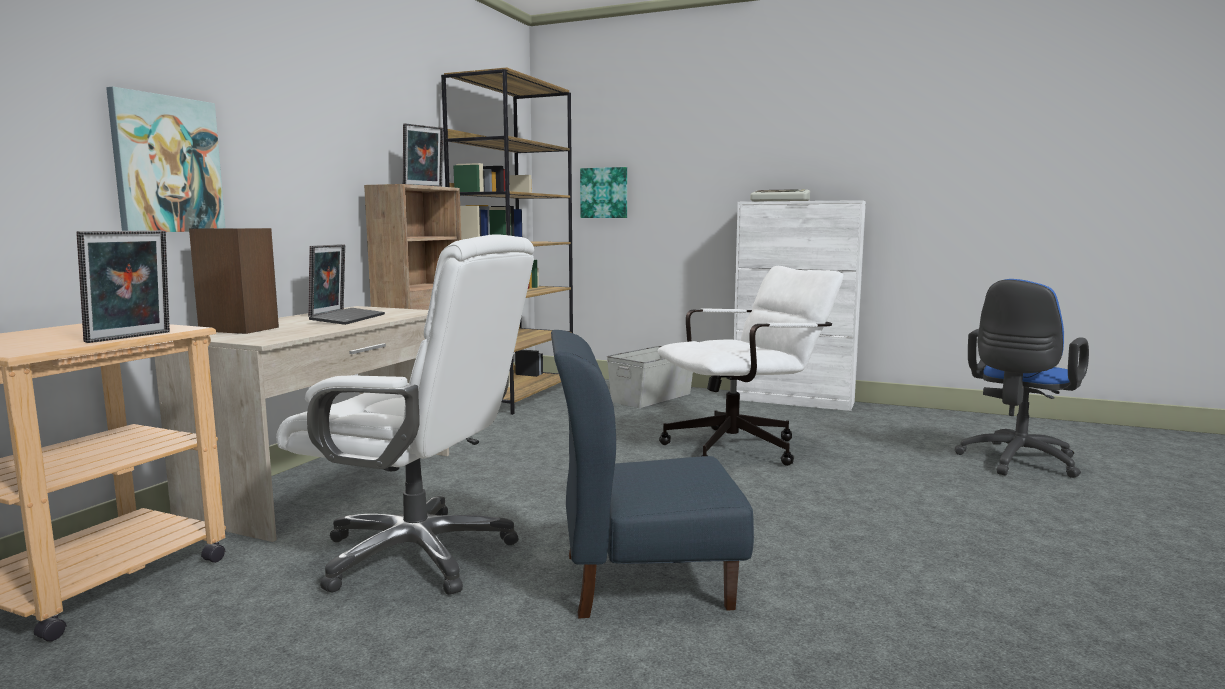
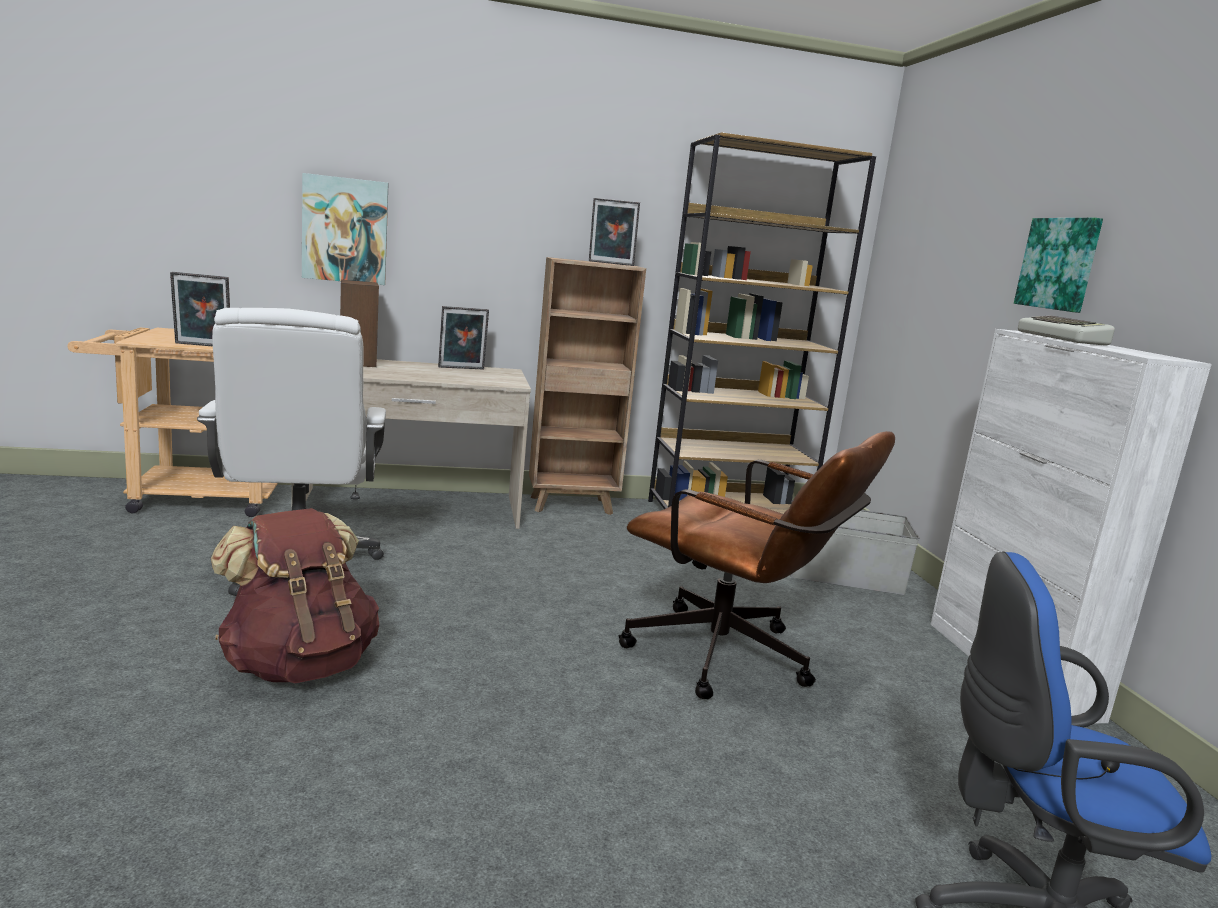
camera: 55 degrees right, 5 degrees up
keyboard [309,308,385,325] -> none
blue chair [551,330,754,619] -> brown backpack [211,508,379,683]
picture [580,167,627,218] -> picture moved to [1014,218,1103,313]
white office chair [658,266,843,466] -> brown office chair [618,431,895,699]

